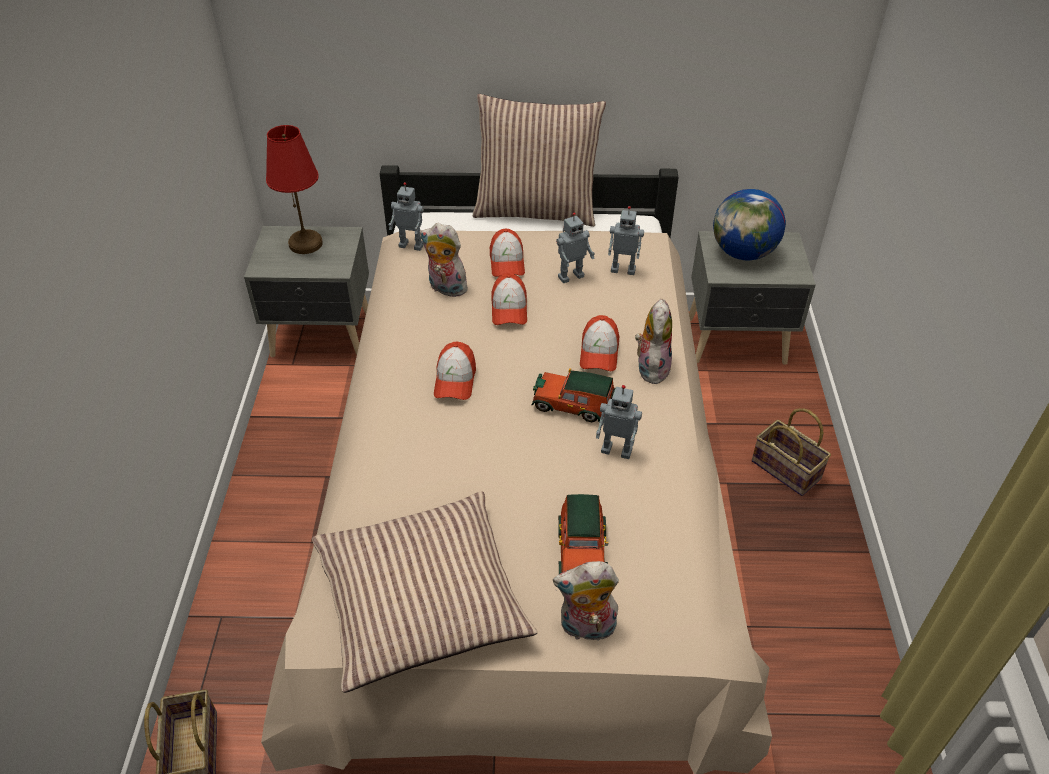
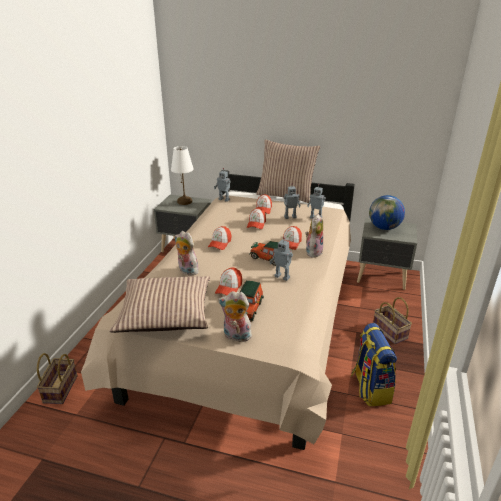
camera: 15 degrees right, 15 degrees down
red table lamp [266,125,323,254] -> white table lamp [171,146,194,205]
plush toy [420,223,468,297] -> plush toy moved to [175,231,199,276]
none -> cap [215,267,242,296]
none -> backpack [351,323,397,406]

